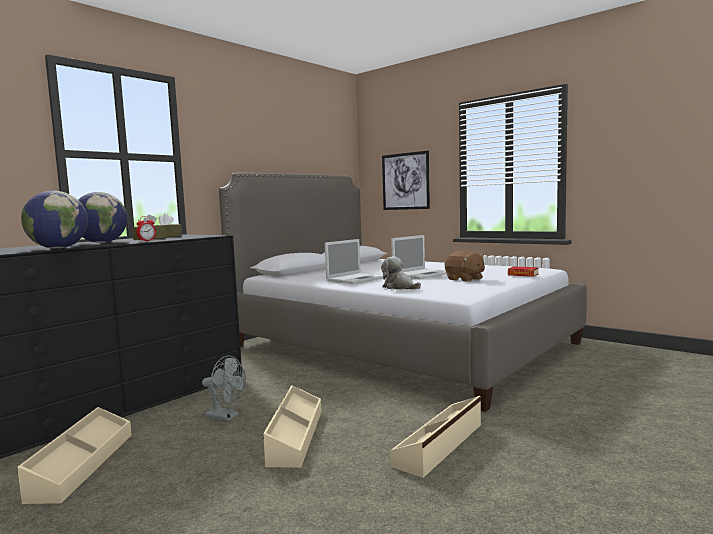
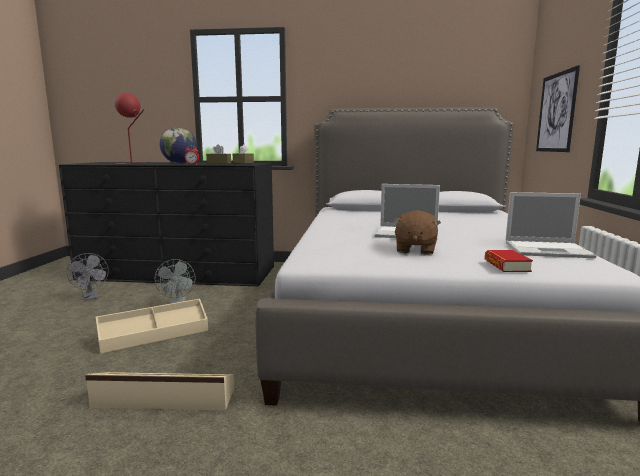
camera: 55 degrees right, 5 degrees up
beige storage box [17,407,132,504] -> grey fan [67,253,109,301]
globe [21,191,88,249] -> red table lamp [115,93,147,165]
laptop [325,239,383,284] -> laptop moved to [506,192,597,258]
plush toy [381,256,421,290] -> none

